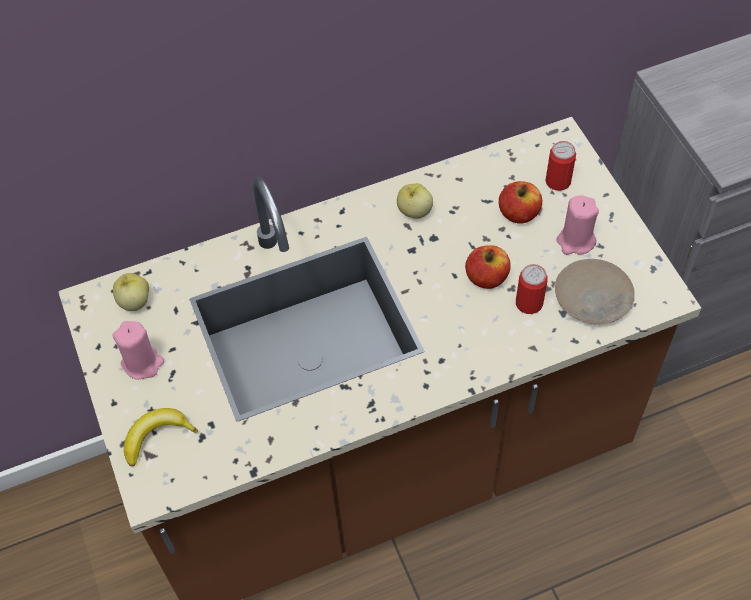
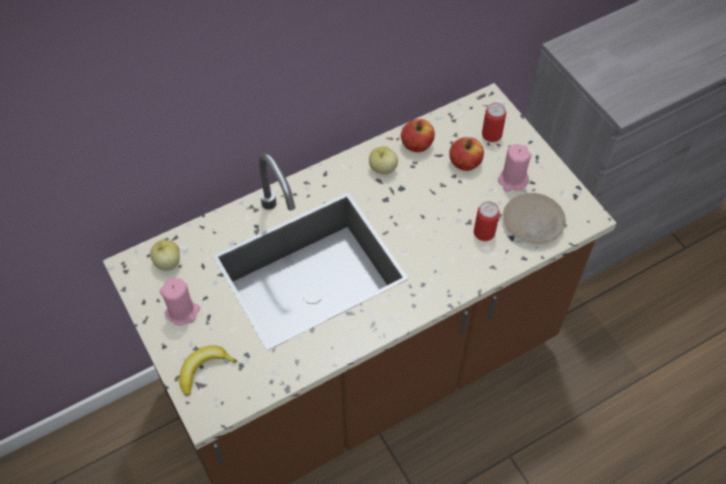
camera: 10 degrees left, 0 degrees up
apple [465,245,511,289] -> apple moved to [401,119,435,152]

